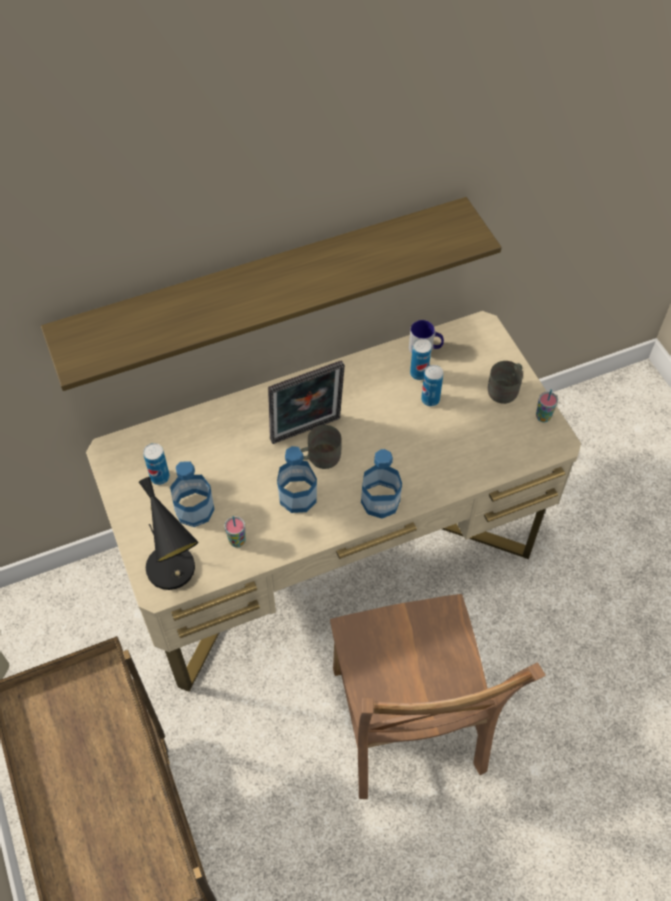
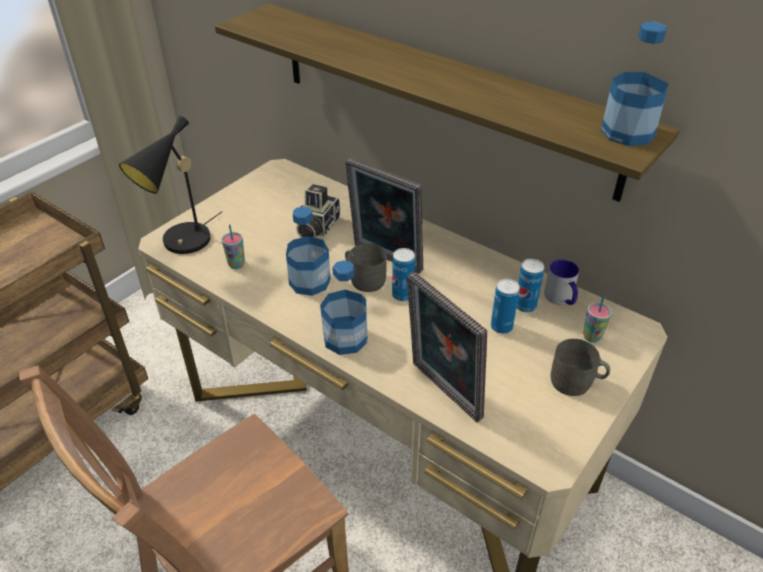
camera: 60 degrees right, 15 degrees down
can [143,443,170,485] -> can moved to [392,248,415,301]
bottle [170,461,214,527] -> bottle moved to [601,22,669,146]
cup [536,389,558,422] -> cup moved to [583,296,612,343]
none -> camera [296,184,340,238]
none -> picture frame [407,272,487,422]

